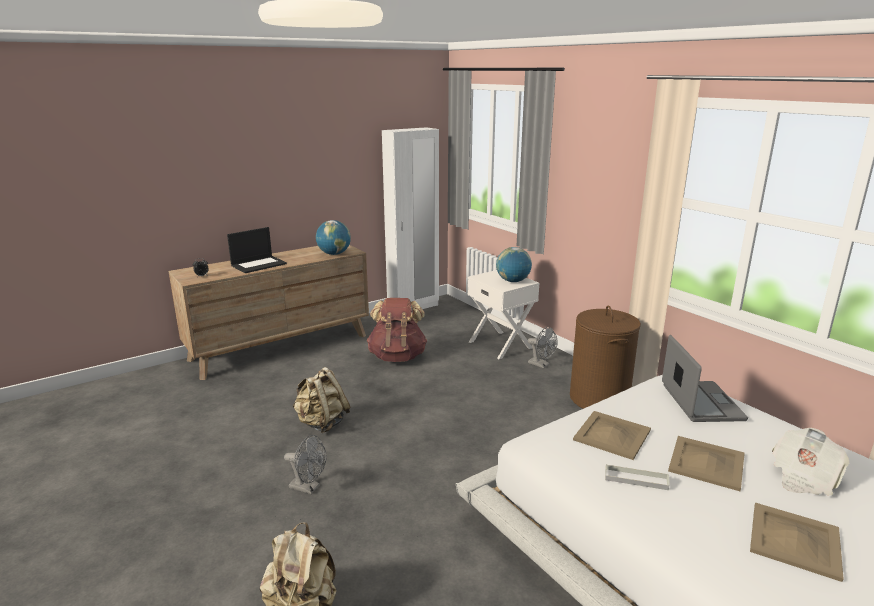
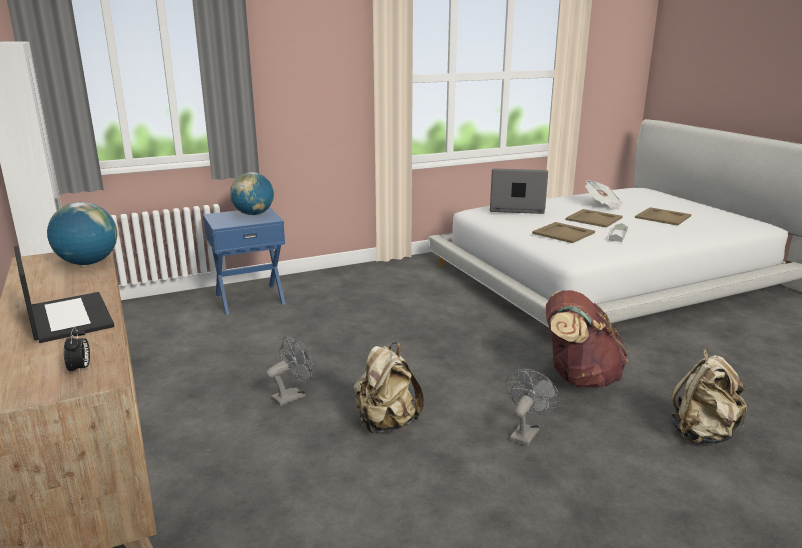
camera: 80 degrees left, 0 degrees up
brown backpack [367,298,427,362] -> brown backpack moved to [546,290,628,387]
white nightstand [468,270,539,359] -> blue nightstand [203,207,286,315]
grey fan [528,327,558,368] -> grey fan moved to [266,336,313,406]
brown laundry basket [570,305,641,409] -> none

